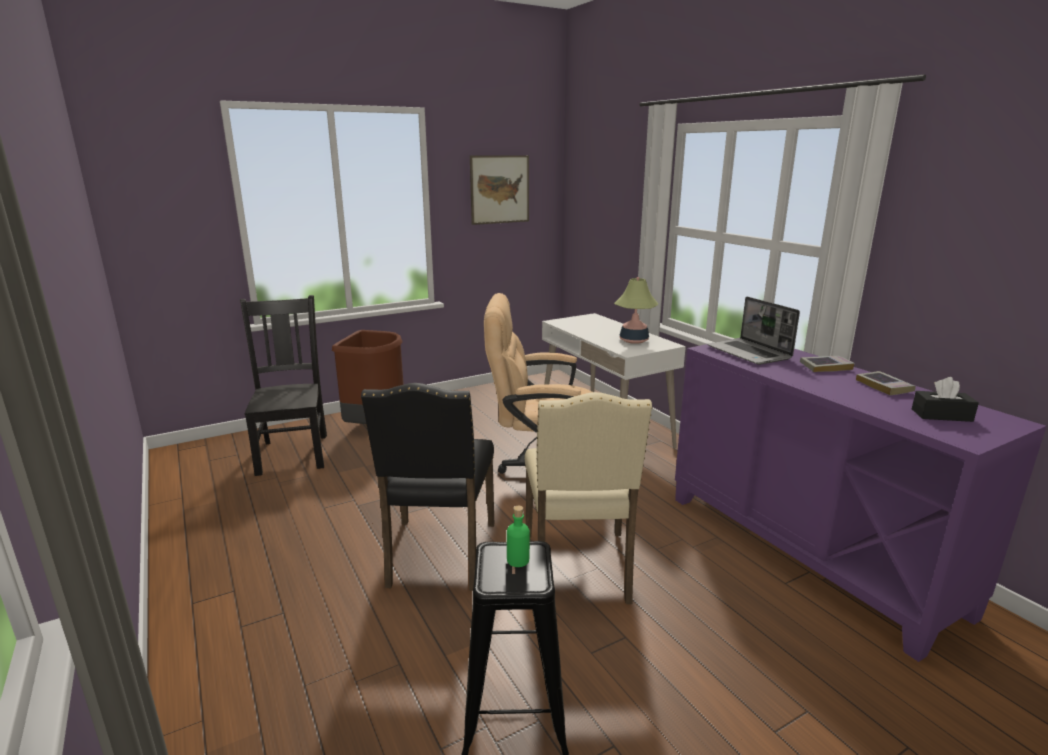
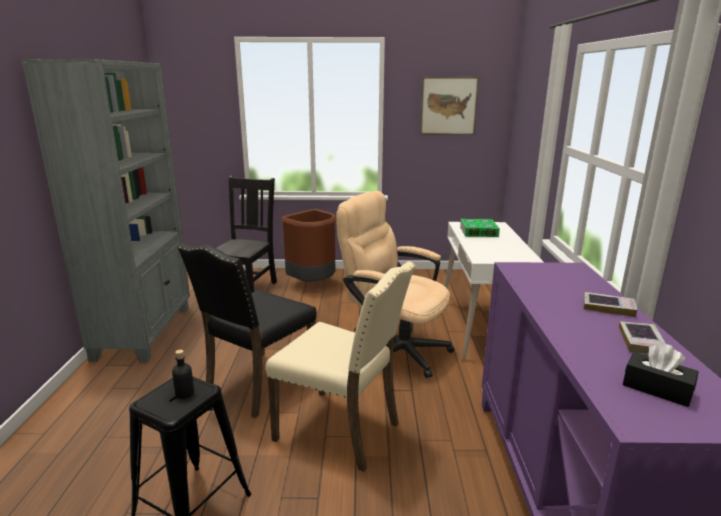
camera: 30 degrees right, 0 degrees up
green bottle [507,506,530,567] -> black bottle [172,350,194,399]
beige chair [525,392,652,604] -> beige chair turned 90 degrees counterclockwise [265,261,415,472]
table lamp [614,277,659,344] -> none
laptop [707,297,800,365] -> none
none -> grey bookcase [21,59,190,362]
none -> book [460,219,500,237]

